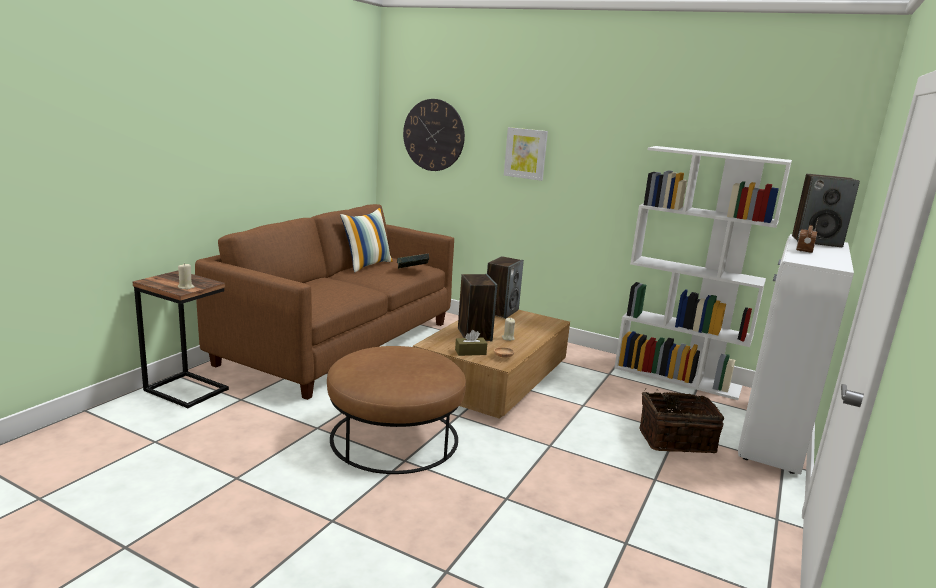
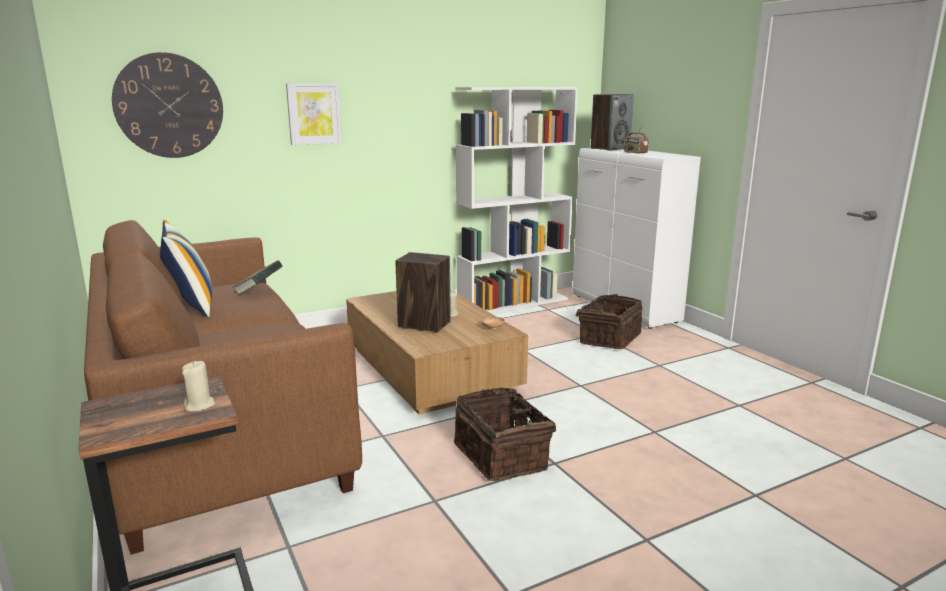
camera: 55 degrees left, 0 degrees up
brown ottoman [327,346,466,474] -> basket [454,387,556,481]
brown tissue box [455,330,487,356] -> none
speaker [487,256,524,319] -> none

